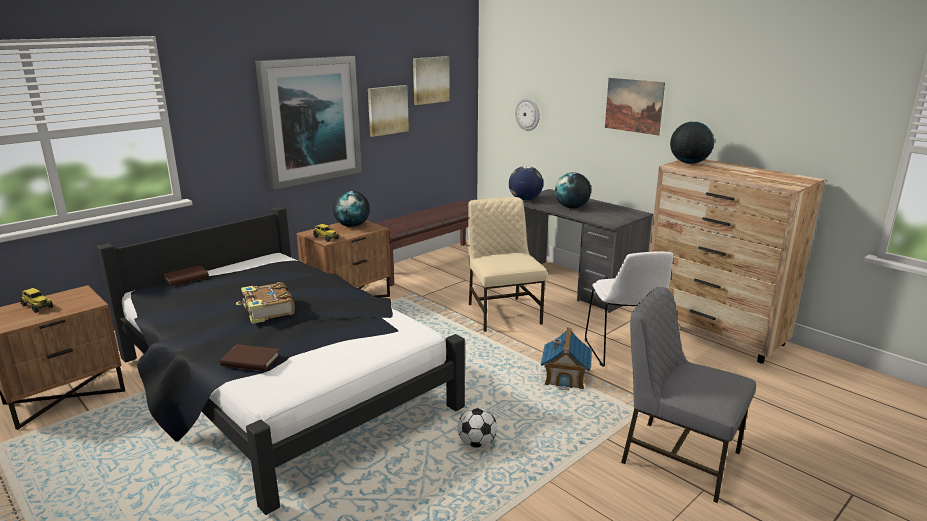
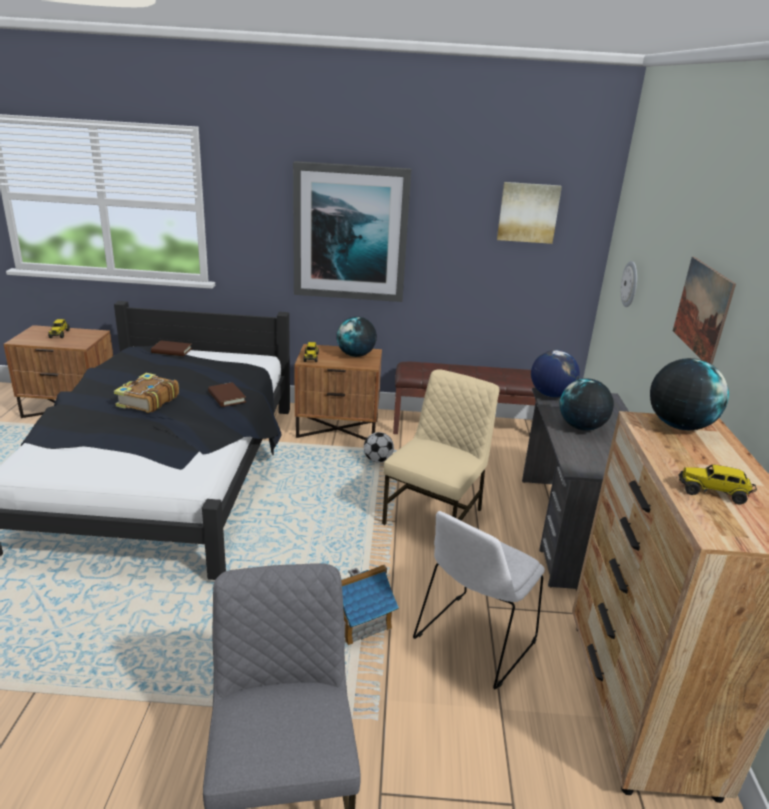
camera: 45 degrees right, 5 degrees up
brown book [220,344,280,371] -> brown book moved to [208,382,246,407]
picture [368,85,409,137] -> none
football [458,407,497,448] -> football moved to [364,432,394,463]
none -> toy truck [678,465,757,504]

